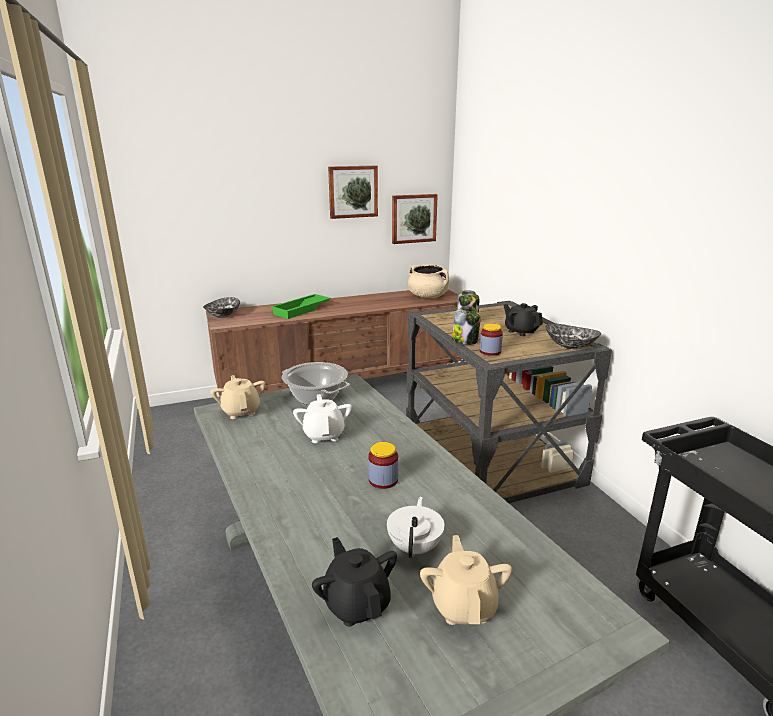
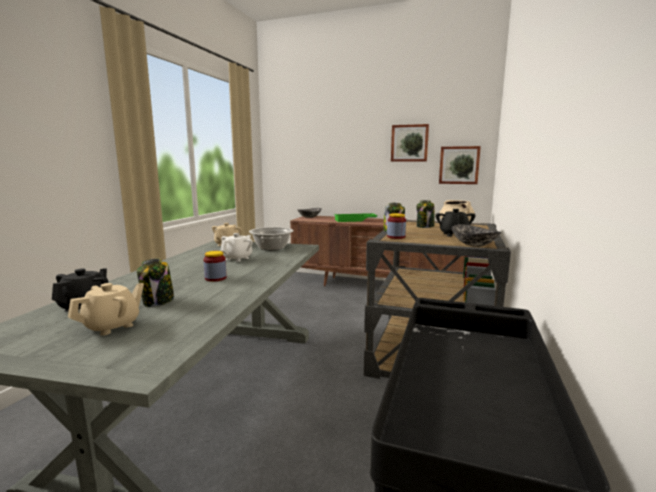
camera: 40 degrees right, 10 degrees down
white teapot [387,496,445,558] -> jar [137,258,174,307]

